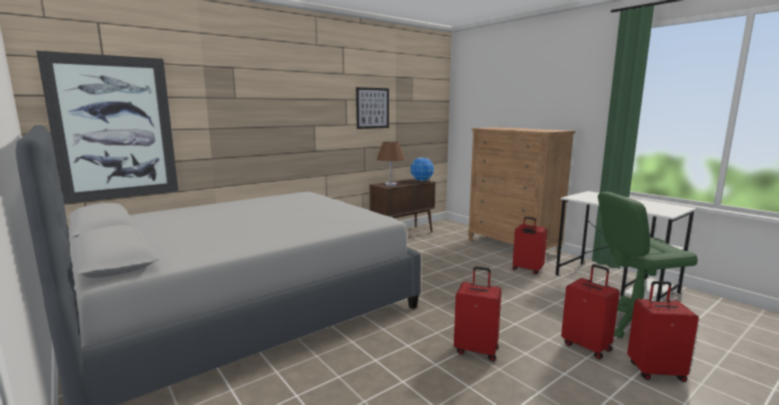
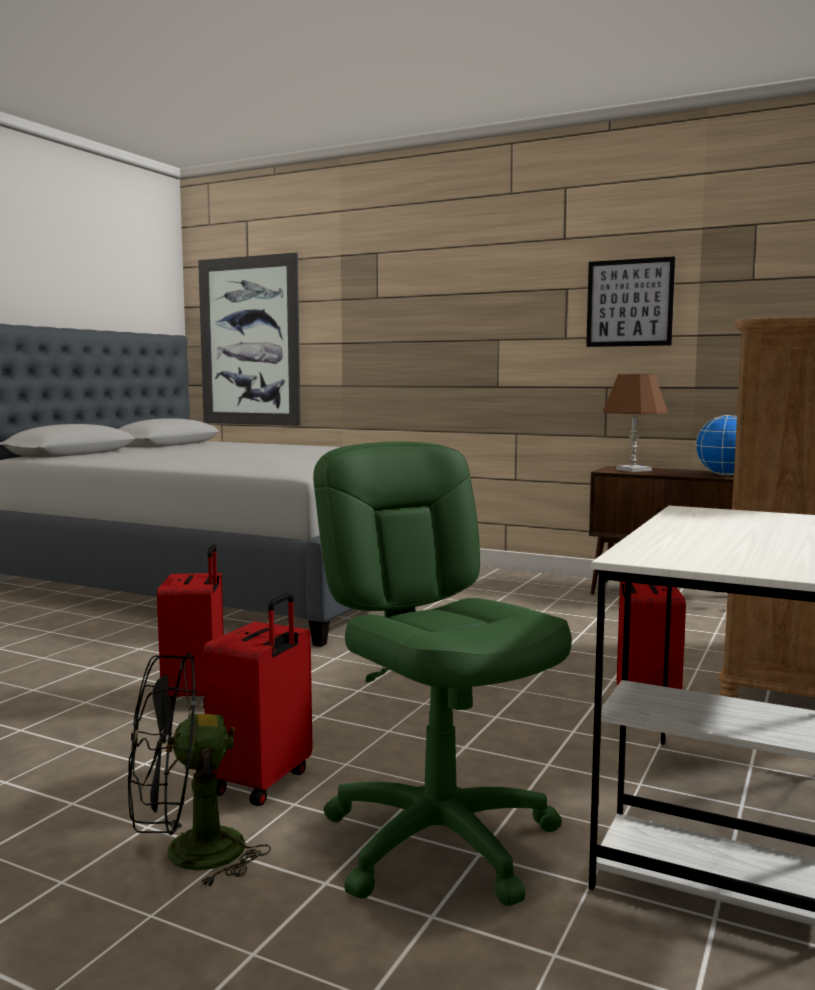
camera: 65 degrees right, 5 degrees down
red suitcase [627,281,699,382] -> black fan [128,652,271,889]

